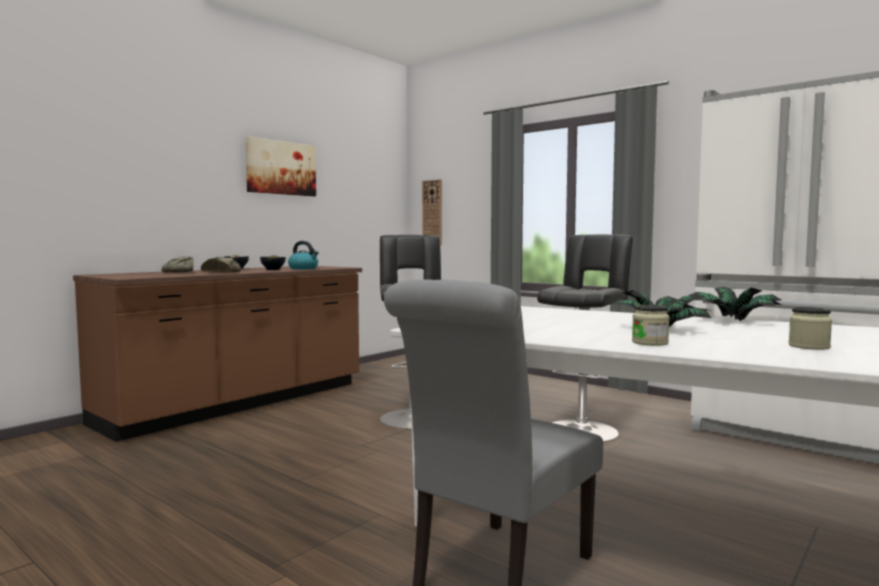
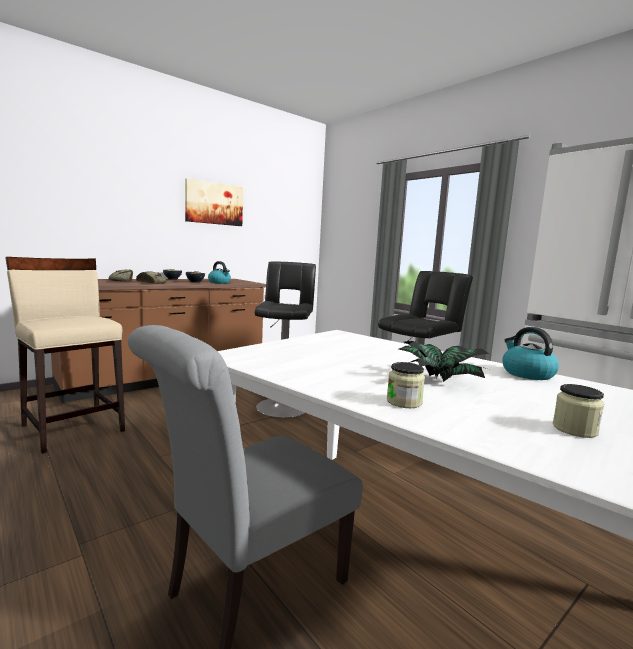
camera: 10 degrees right, 5 degrees up
wall clock [422,179,442,245] -> none
potted plant [690,287,782,321] -> kettle [502,327,559,380]
none -> beige stool [5,257,125,454]

